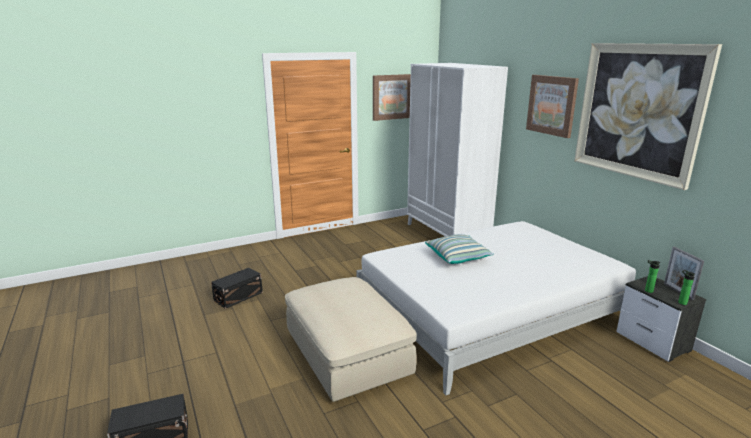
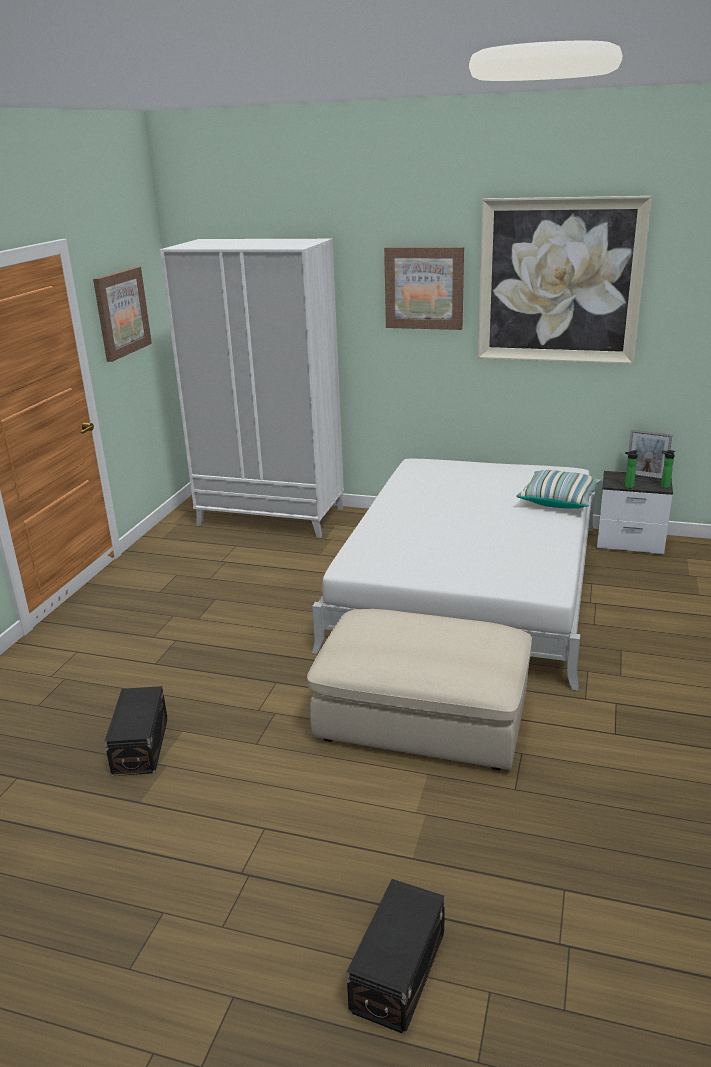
camera: 45 degrees left, 5 degrees up
pillow [425,234,494,264] -> pillow moved to [516,470,601,509]

